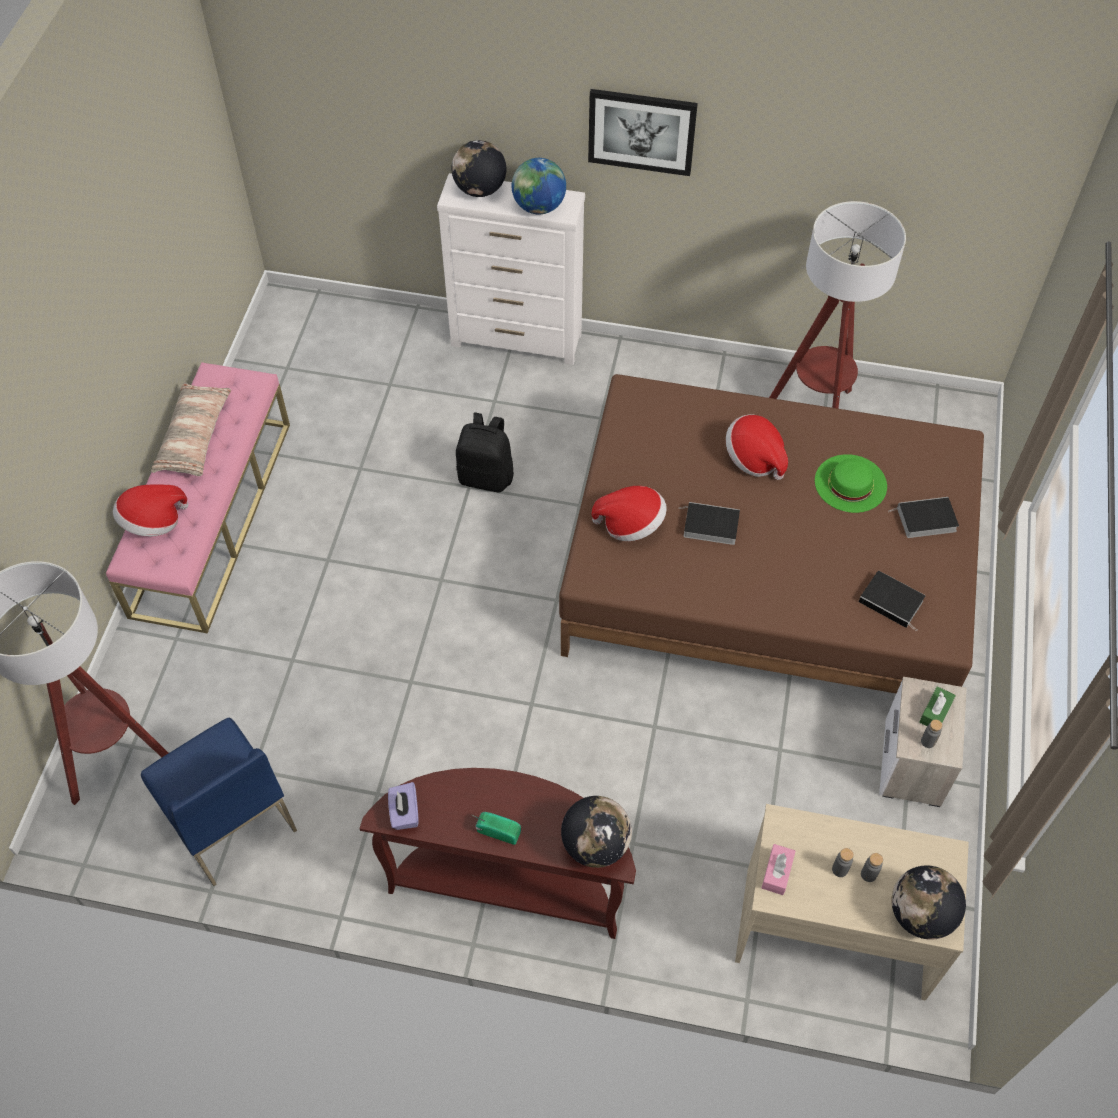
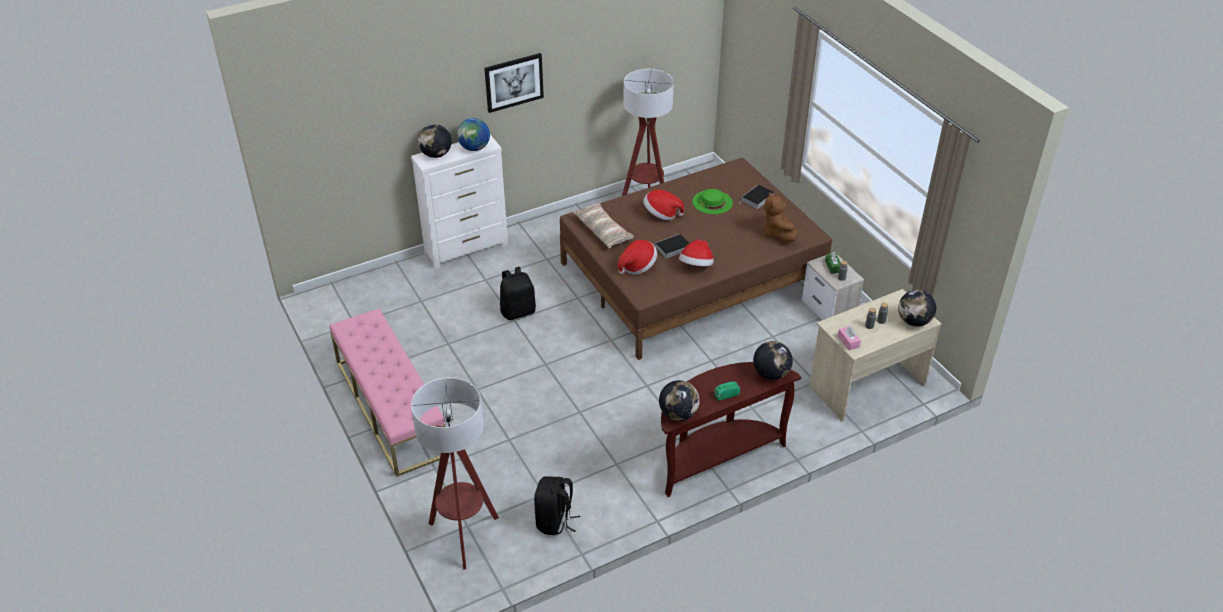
camera: 40 degrees left, 15 degrees down
hat [113,485,188,536] -> hat moved to [679,239,714,266]
blue chair [141,718,297,886] -> black backpack [534,476,580,535]
pillow [151,382,231,476] -> pillow moved to [573,203,634,248]
purple tissue box [388,782,418,830] -> globe [659,380,700,421]
book [859,571,925,631] -> brown plush toy [764,192,798,242]

